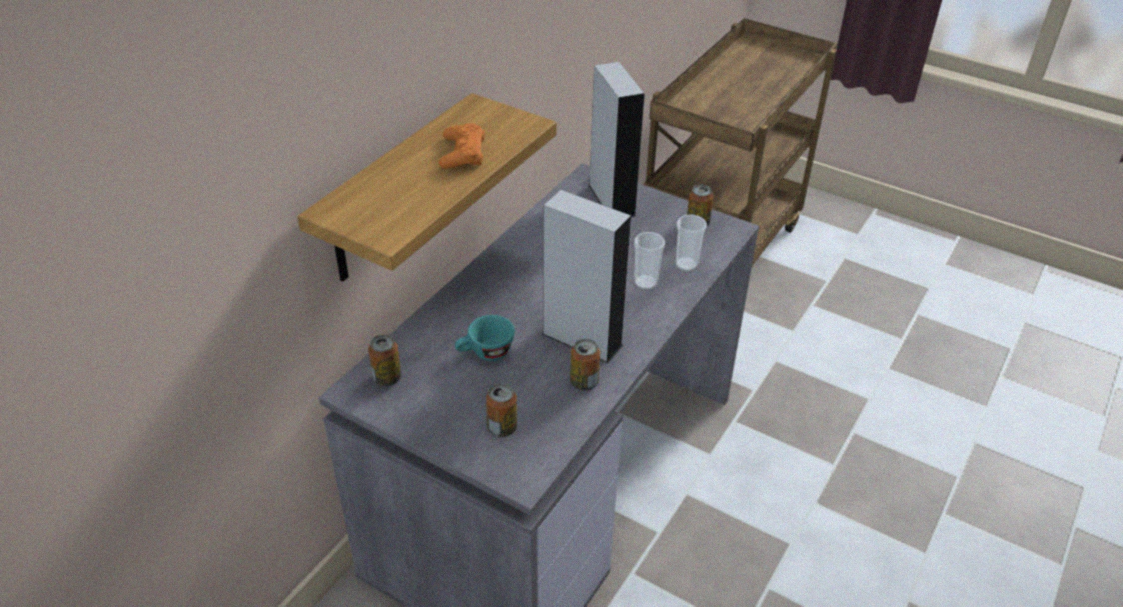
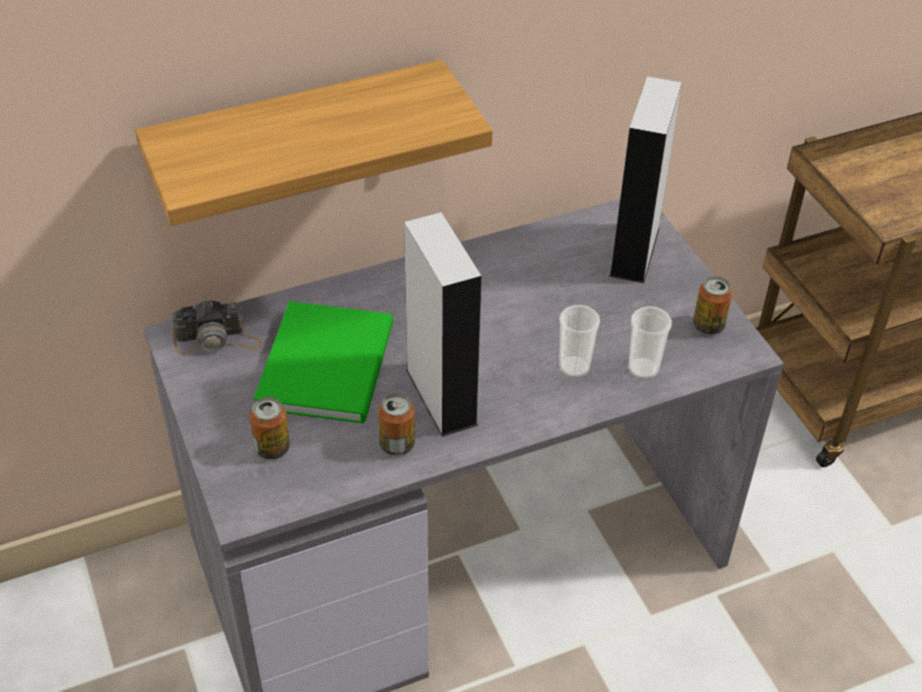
camera: 35 degrees right, 5 degrees up
can [368,335,401,386] -> camera [172,299,262,354]
orange game controller [439,123,485,169] -> none
turquoise cup [455,315,515,361] -> green book [253,301,393,423]

